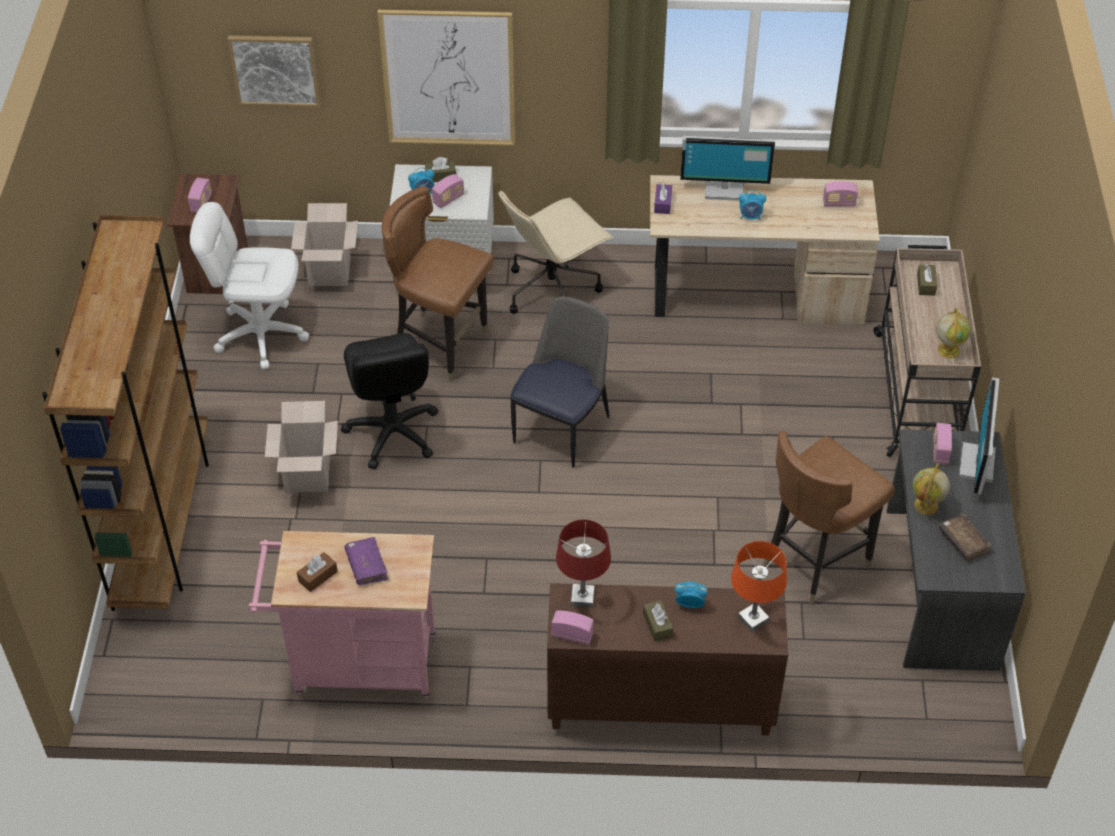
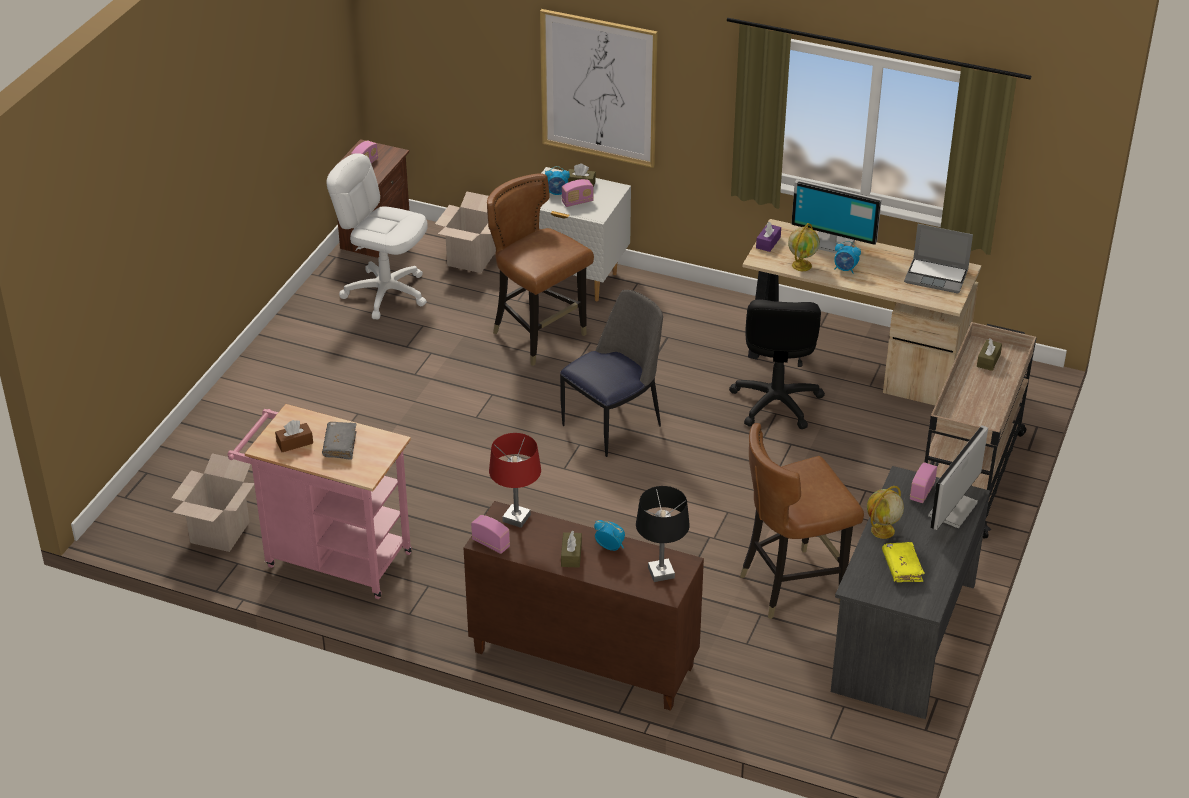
camera: 20 degrees right, 10 degrees down
brown bookcase [42,215,209,611] -> none
picture [227,35,321,107] -> none
cardboard box [265,401,338,493] -> cardboard box moved to [171,453,254,552]
black office chair [341,333,439,469] -> black office chair moved to [729,299,825,429]
purple book [344,537,388,585] -> grey book [322,422,357,460]
beige office chair [498,190,613,314] -> none
orange table lamp [731,541,787,632] -> black table lamp [636,486,690,582]
radio [823,181,858,207] -> laptop [904,224,973,293]
globe [936,308,971,358] -> globe moved to [788,223,820,271]
brown book [939,513,992,561] -> yellow book [882,542,925,582]

